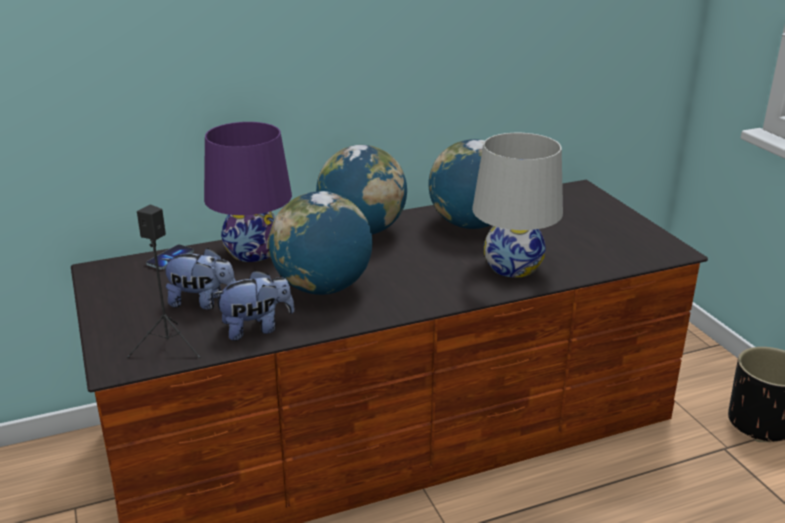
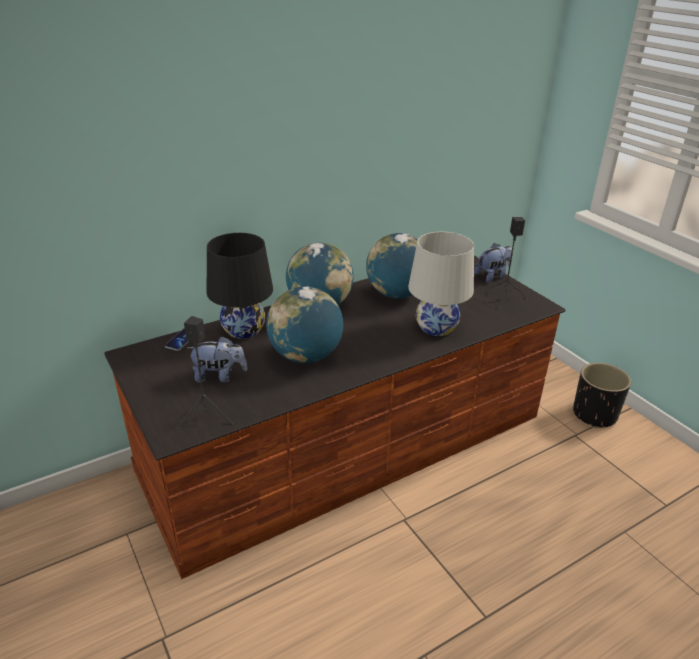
camera: 10 degrees left, 5 degrees up
purple table lamp [204,122,292,262] -> black table lamp [207,233,273,339]
plush toy [213,270,295,341] -> plush toy moved to [474,243,513,282]
none -> black speaker [487,217,527,309]

